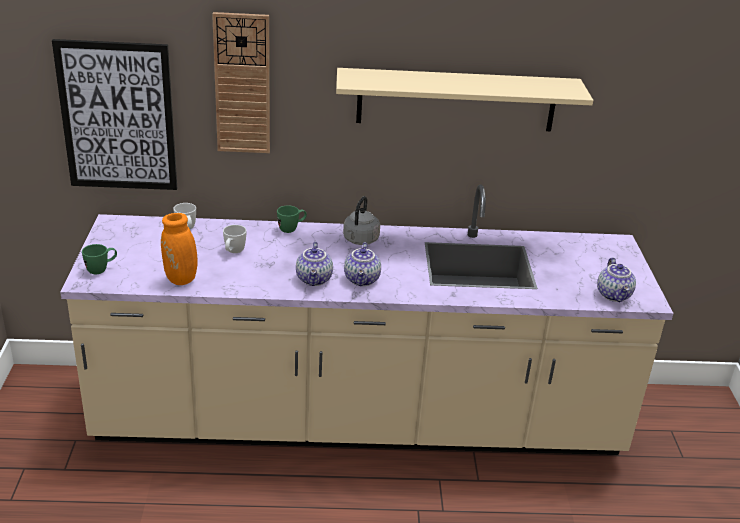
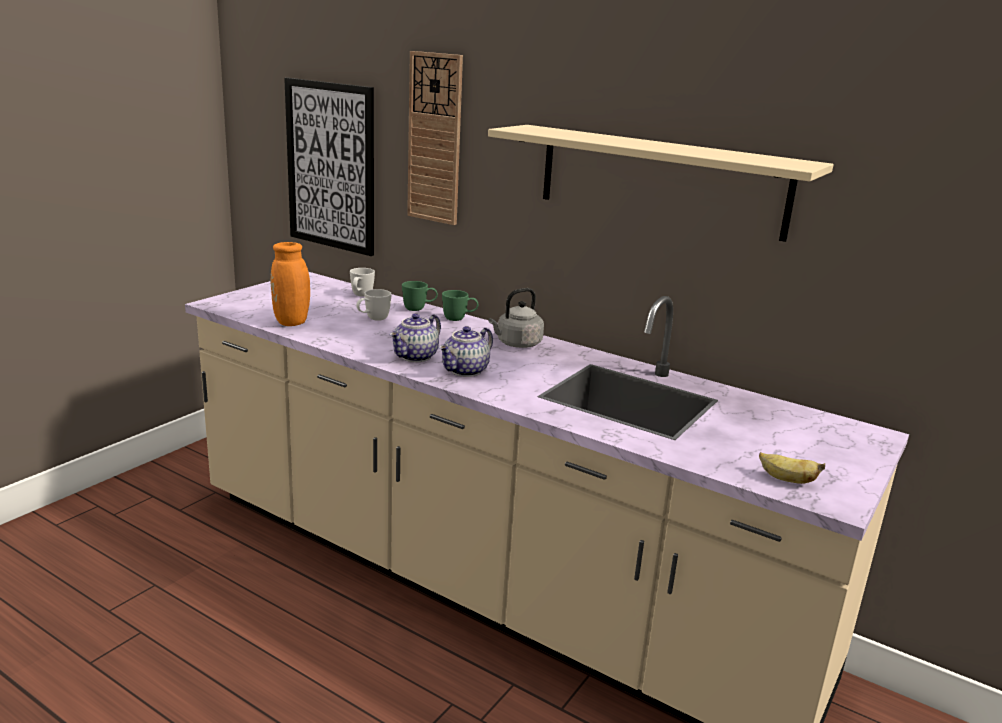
camera: 35 degrees right, 10 degrees down
green mug [82,244,117,274] -> green mug moved to [402,281,438,311]
teapot [597,257,636,302] -> banana [759,452,825,484]

